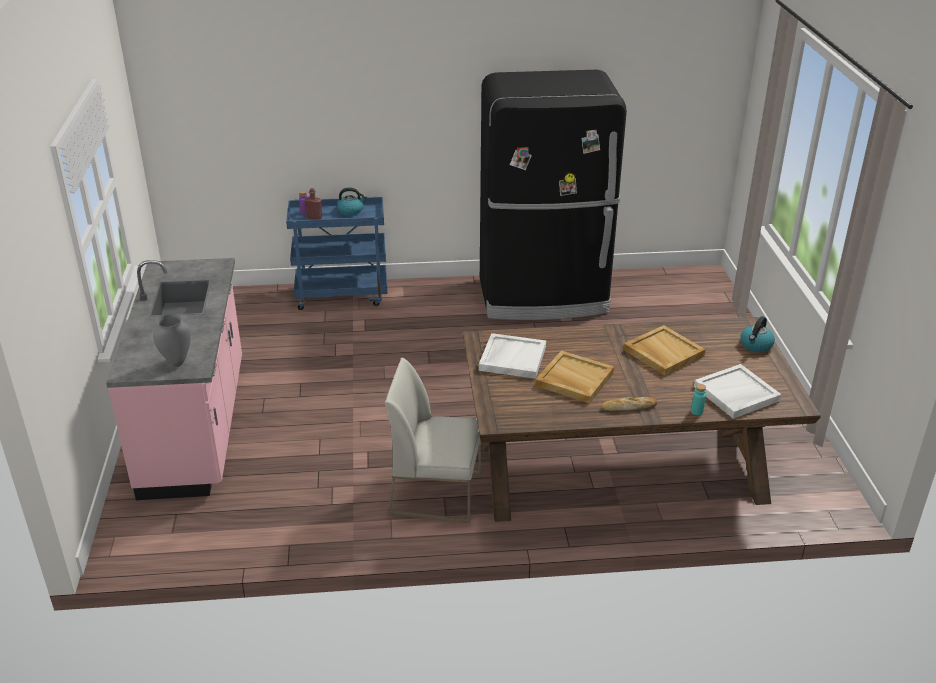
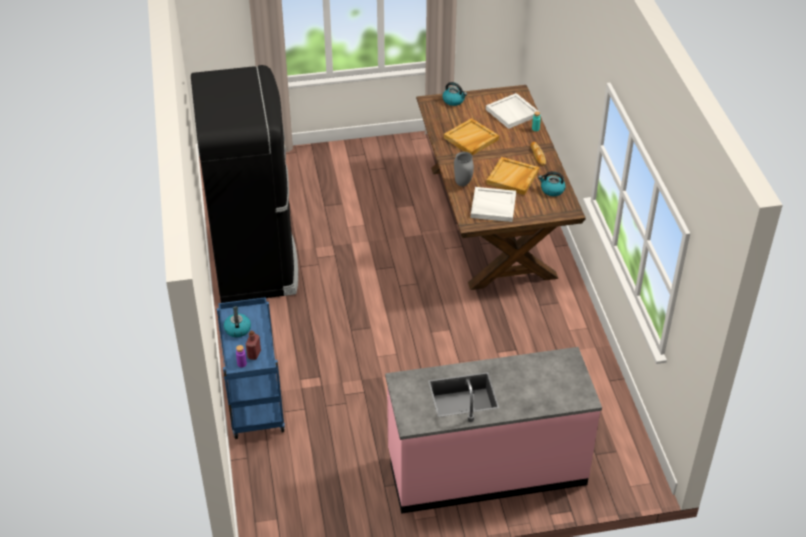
camera: 95 degrees left, 10 degrees up
grey vase [153,314,191,367] -> grey vase moved to [454,152,474,186]
white chair [385,357,481,523] -> none
none -> kettle [538,171,566,196]

